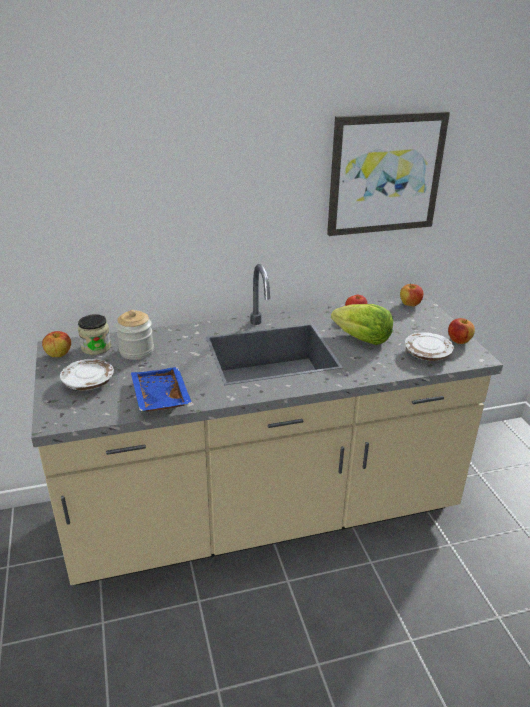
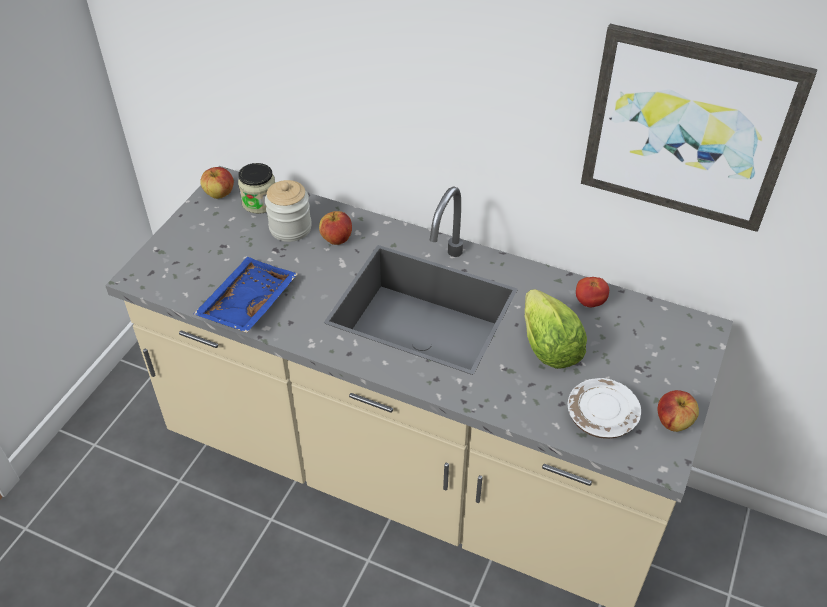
camera: 40 degrees right, 15 degrees up
white plate [60,359,114,391] -> none
apple [400,283,423,307] -> apple moved to [319,211,352,245]

